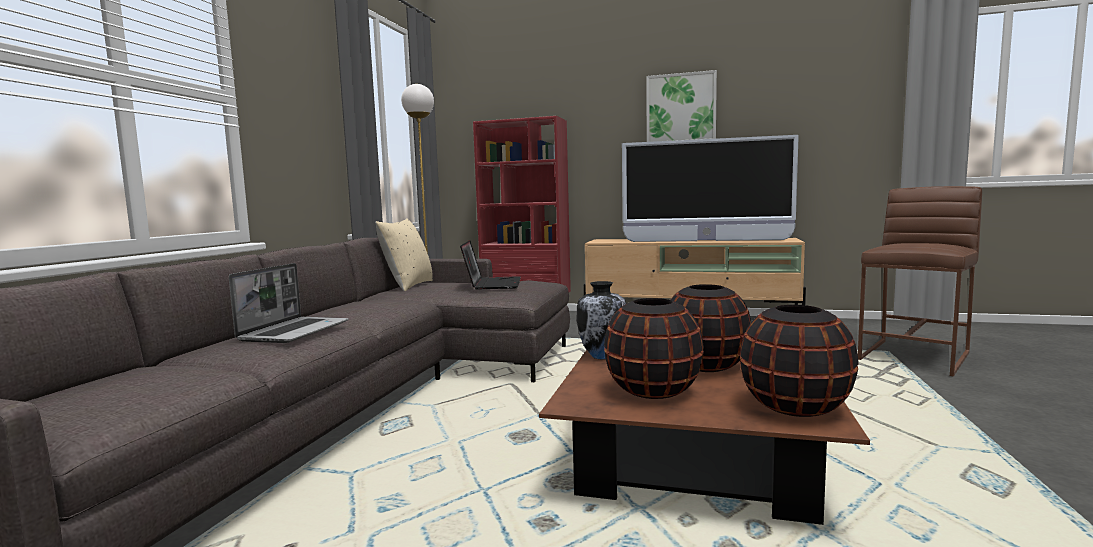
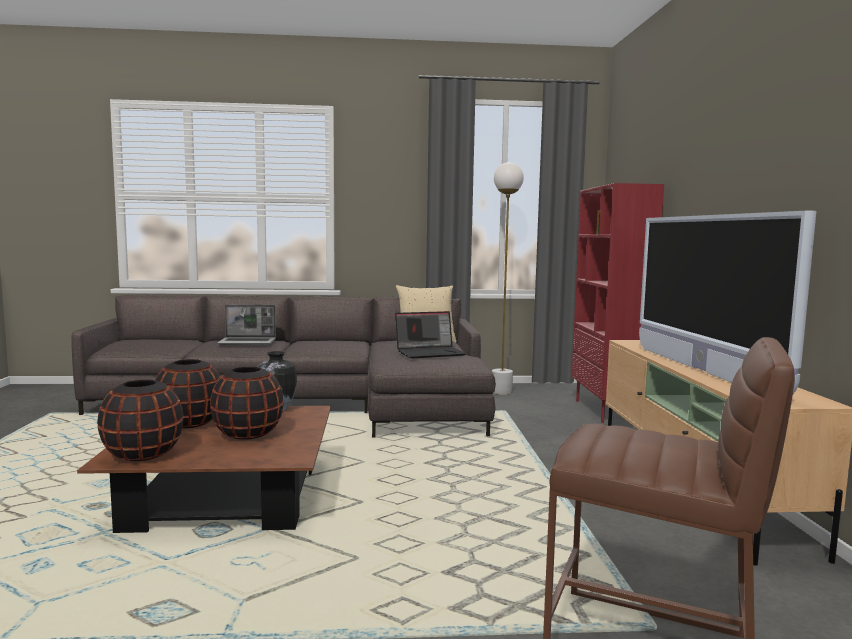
camera: 70 degrees right, 0 degrees up
picture [646,70,717,142] -> none

